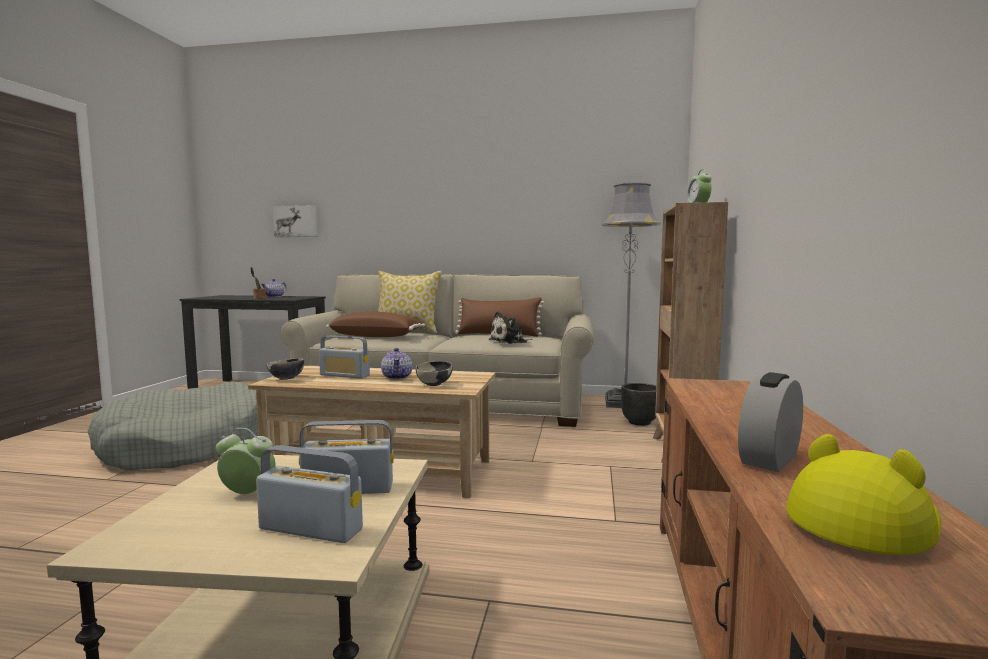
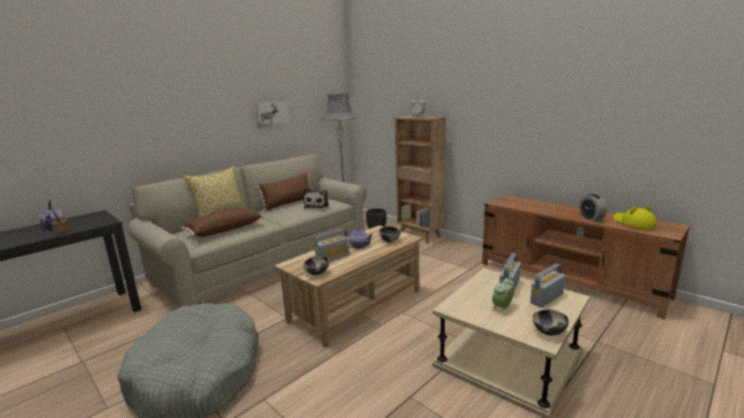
camera: 55 degrees left, 10 degrees up
picture [273,205,318,237] -> picture moved to [255,101,290,128]
none -> bowl [532,309,569,336]

